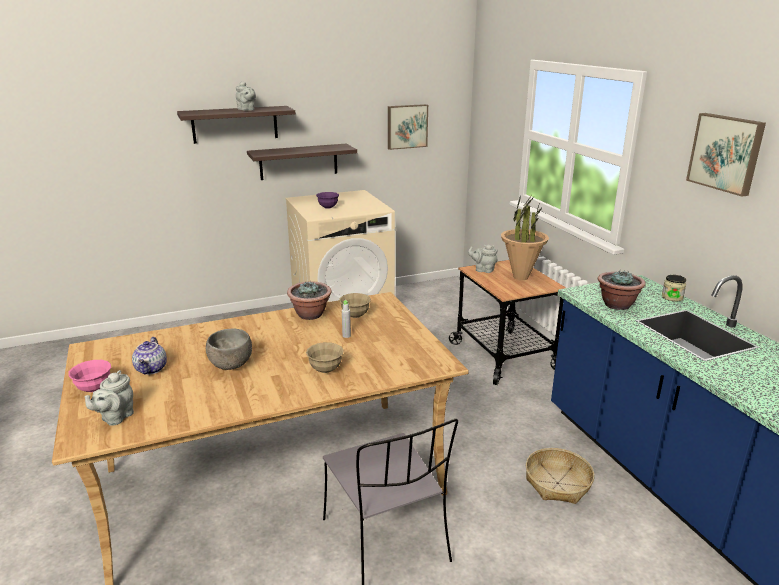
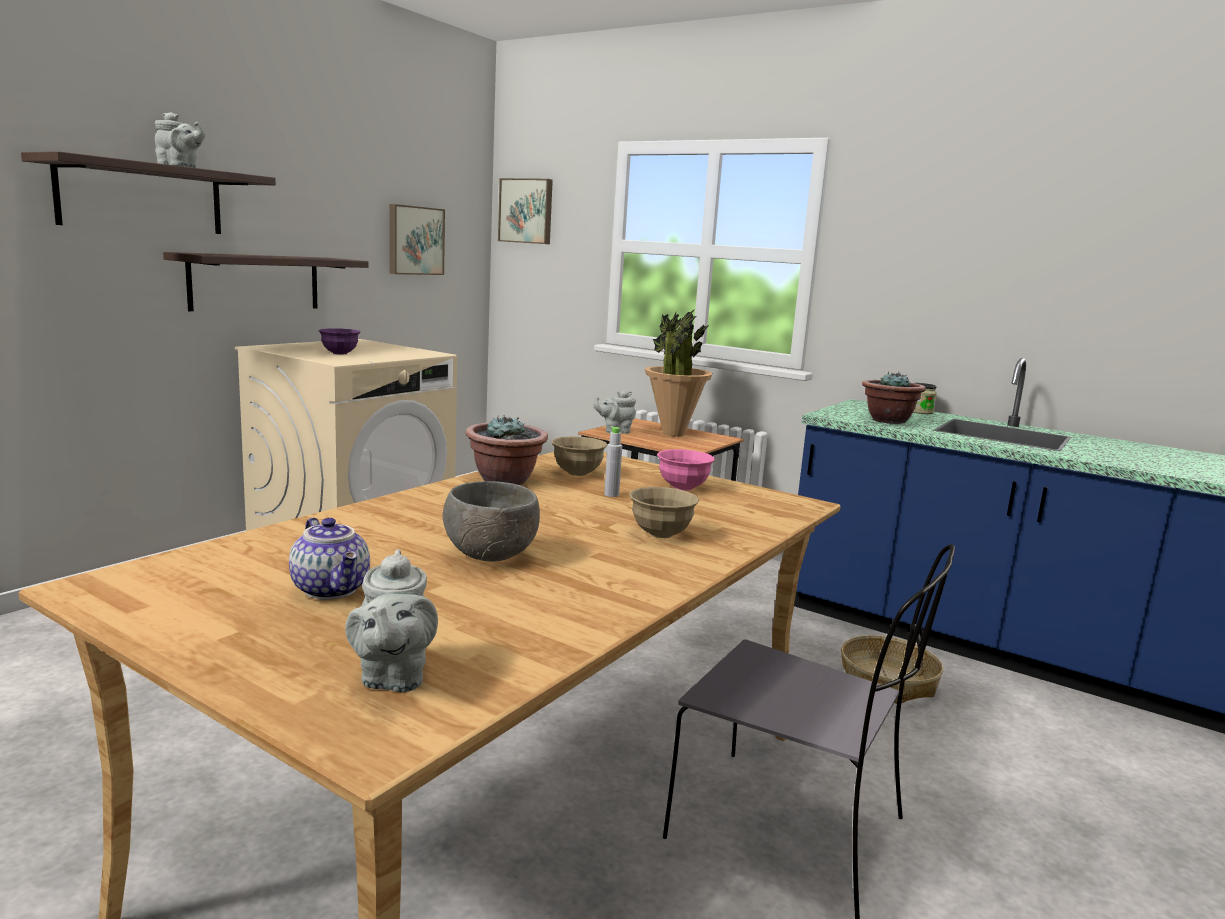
camera: 35 degrees left, 10 degrees down
pink bowl [68,360,111,392] -> pink bowl moved to [657,449,715,490]
picture [686,113,766,197] -> picture moved to [498,178,553,244]

